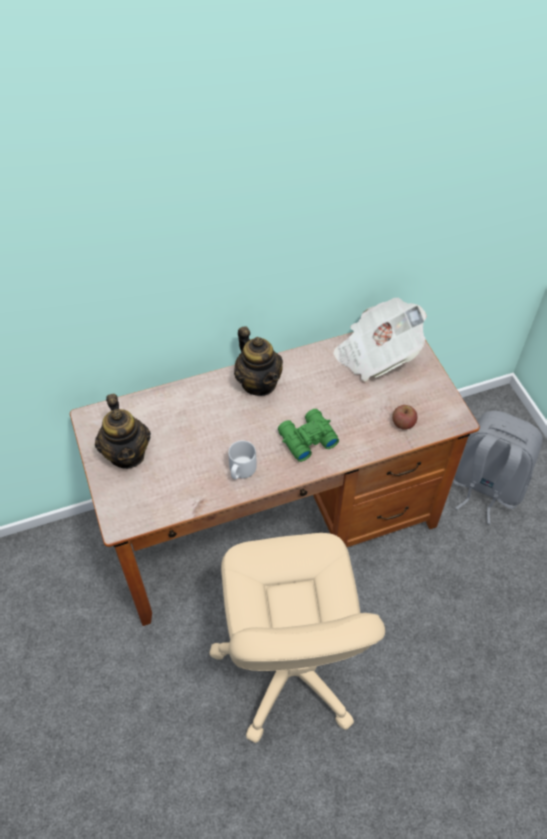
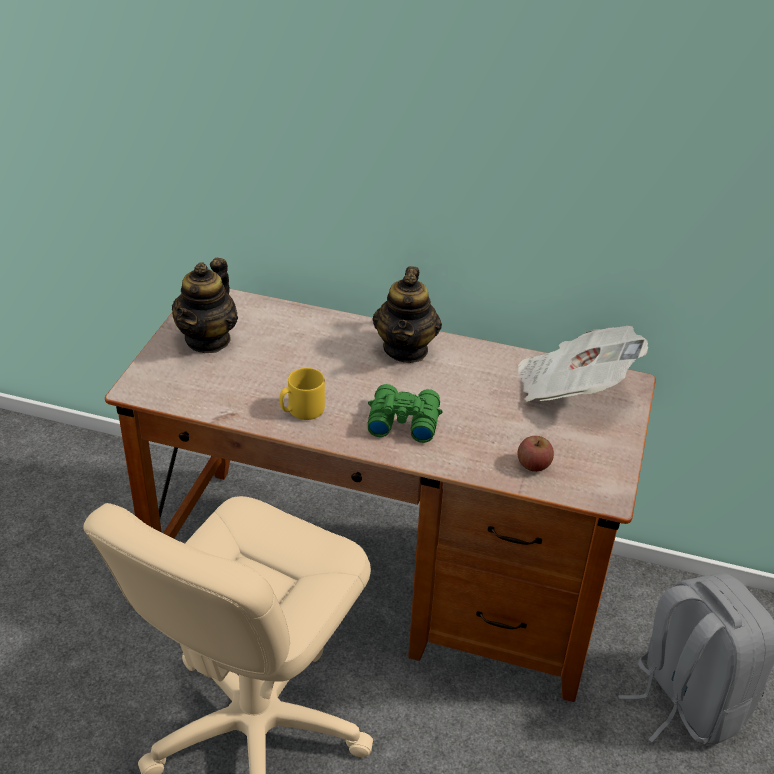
camera: 35 degrees right, 15 degrees down
grey mug [228,440,257,480] -> yellow mug [280,368,325,420]

